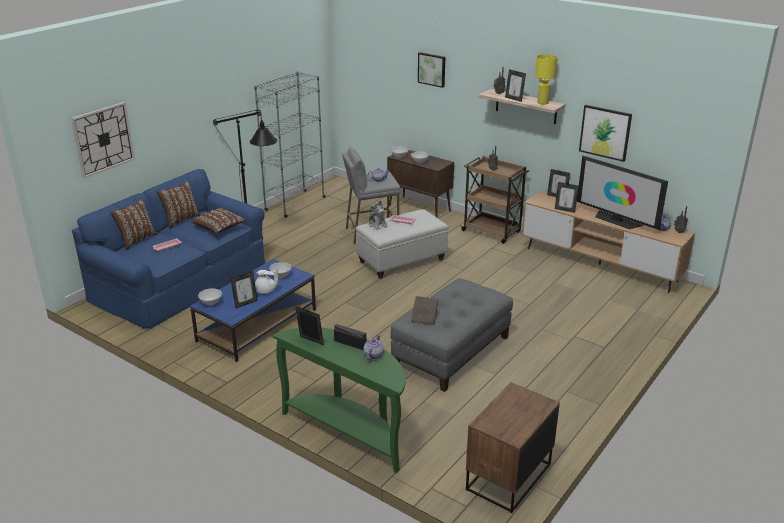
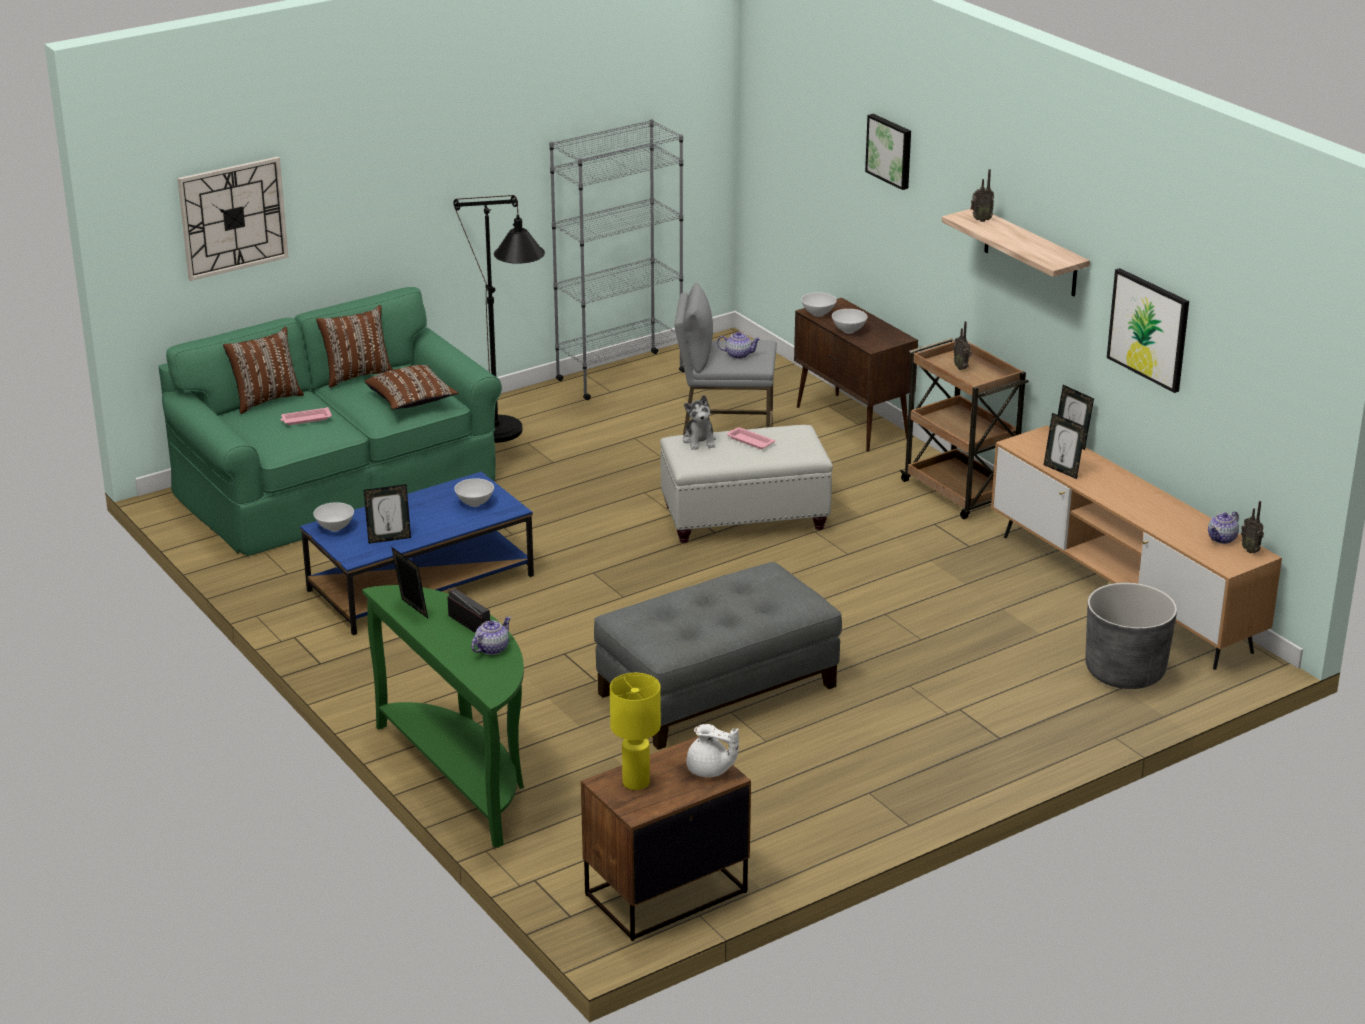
camera: 20 degrees right, 0 degrees up
blue sofa [72,169,265,329] -> green sofa [158,287,502,556]
white teapot [255,268,279,294] -> white teapot moved to [686,724,739,777]
brown book [411,296,439,325] -> none
picture frame [505,69,526,102] -> none
yellow table lamp [535,54,558,105] -> yellow table lamp moved to [610,673,661,790]
television [577,156,668,230] -> none
none -> grey planter [1086,583,1177,689]

